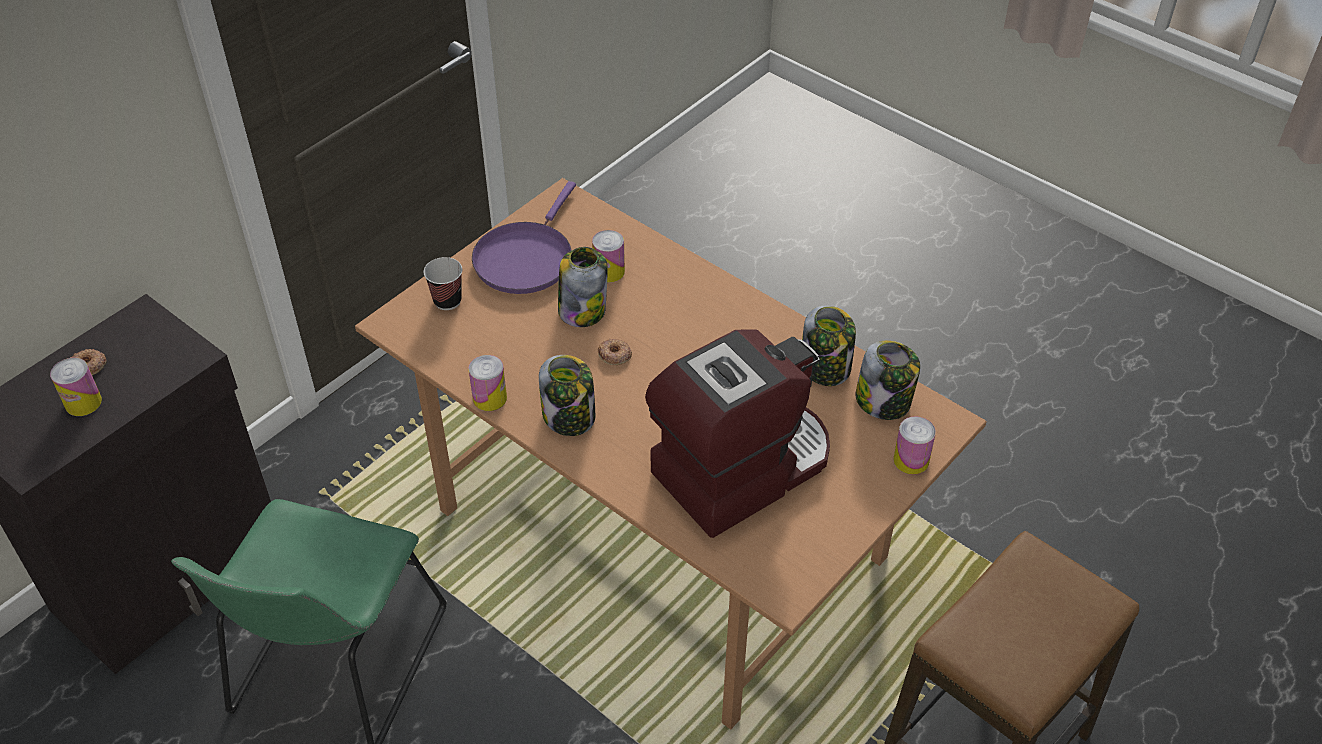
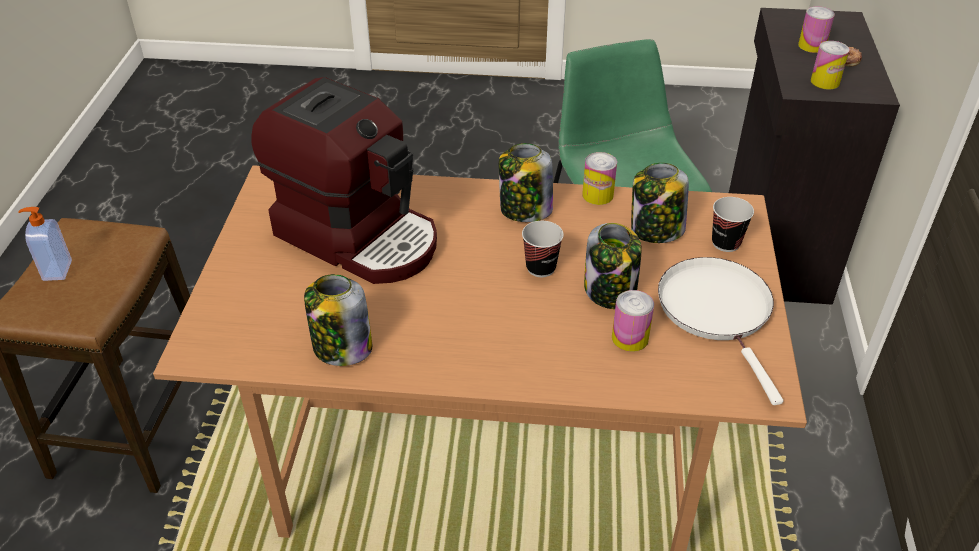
camera: 145 degrees right, 5 degrees down
purple frying pan [472,181,576,294] -> white frying pan [658,257,783,405]
donut [598,338,632,365] -> cup [522,221,564,277]
coffee machine [645,329,830,538] -> coffee machine turned 75 degrees counterclockwise [252,77,437,284]
jar [855,341,920,420] -> jar moved to [631,163,689,243]
can [894,416,936,475] -> can moved to [811,41,850,90]
none -> soap dispenser [18,207,72,281]

